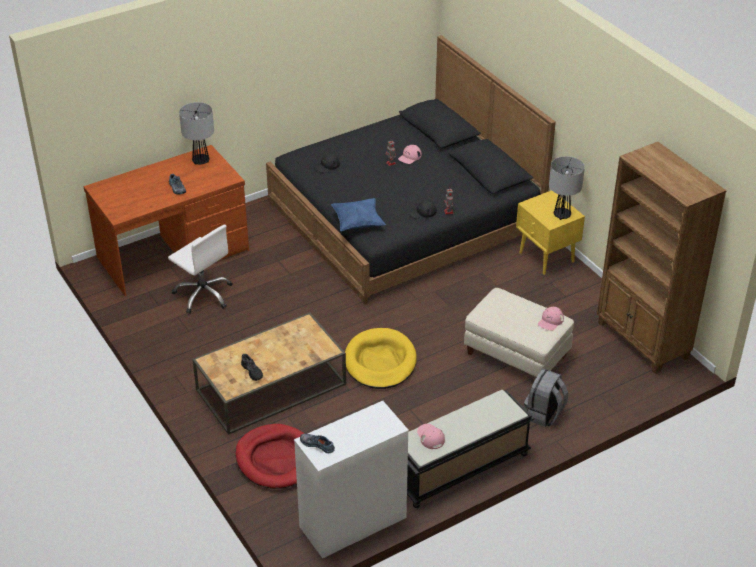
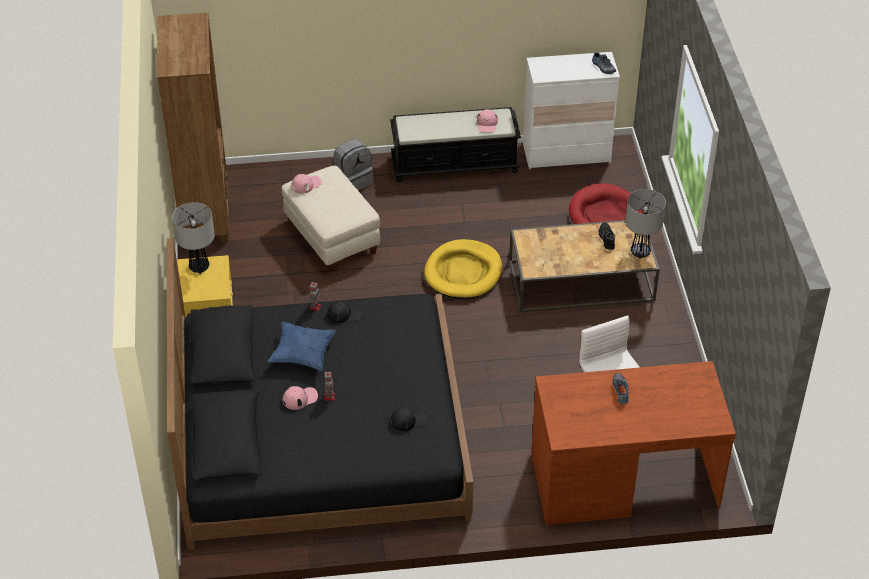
camera: 155 degrees left, 5 degrees up
table lamp [179,102,214,165] -> table lamp moved to [625,189,666,258]
blue pillow [331,198,386,231] -> blue pillow moved to [267,322,336,371]

